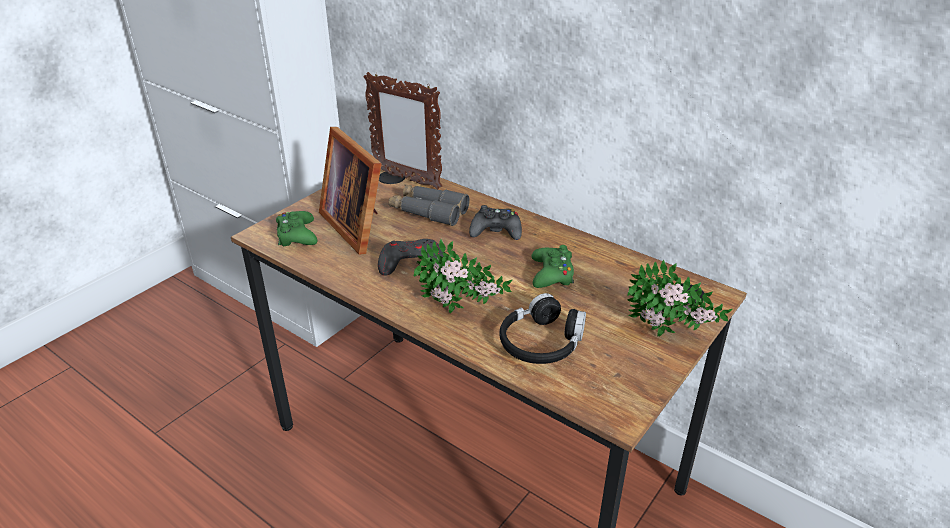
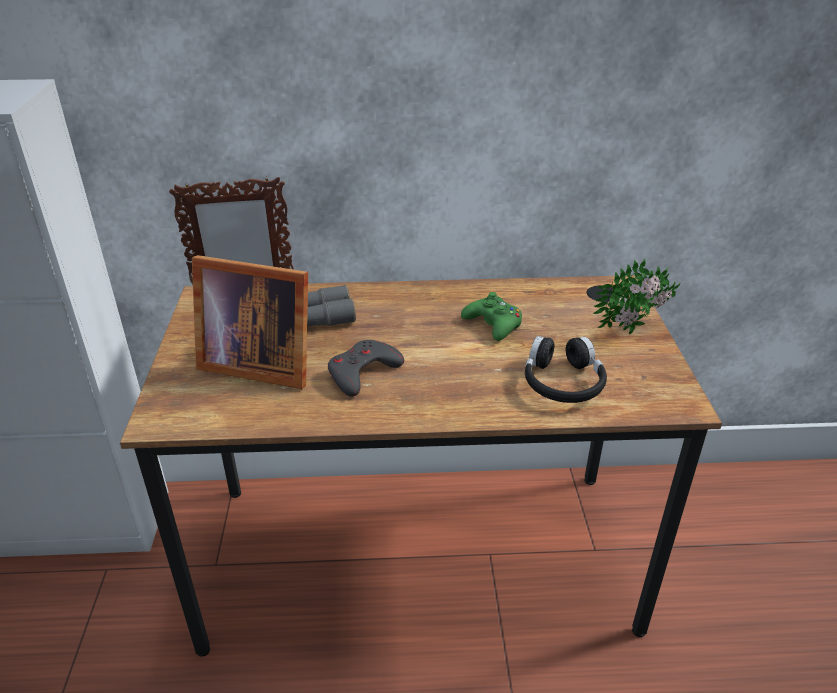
camera: 40 degrees left, 0 degrees up
green game controller [276,211,317,246] -> none
potted plant [414,239,512,313] -> none
black game controller [469,205,522,240] -> none

